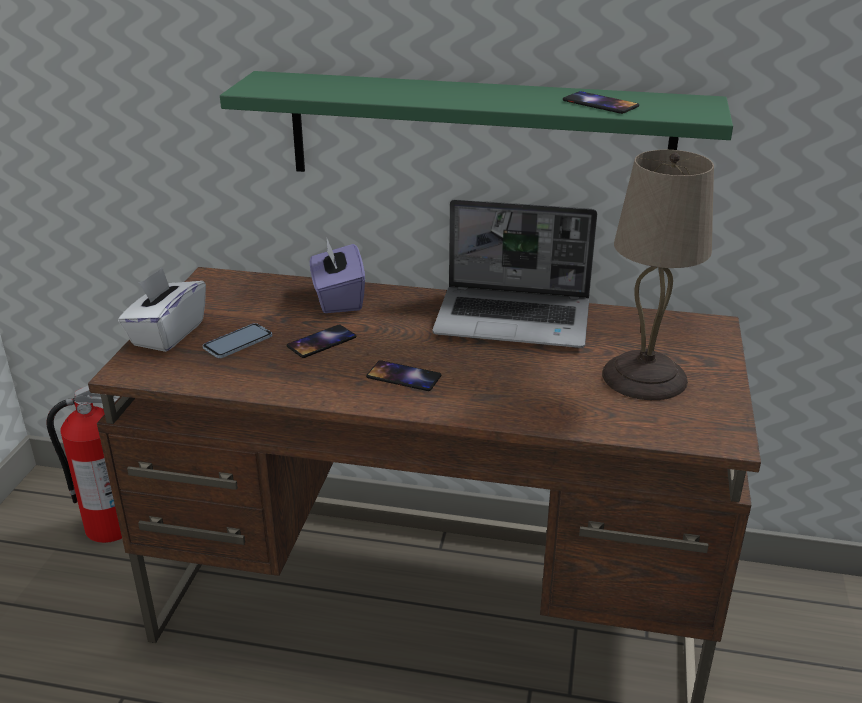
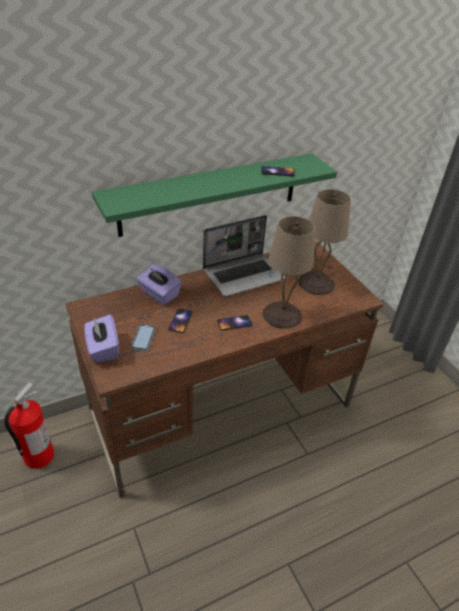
camera: 40 degrees left, 10 degrees up
white tissue box [118,268,206,352] -> purple tissue box [84,315,119,363]
none -> beige table lamp [263,216,315,329]

